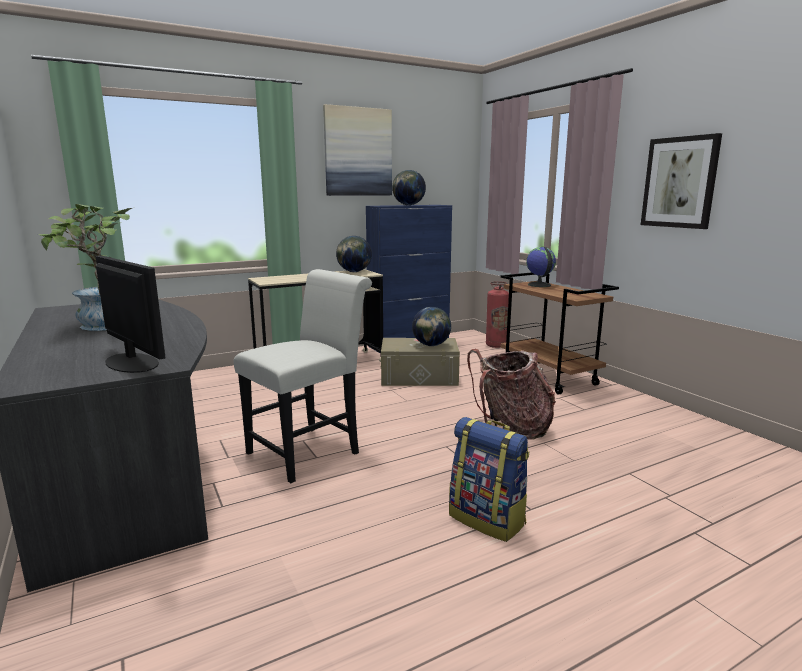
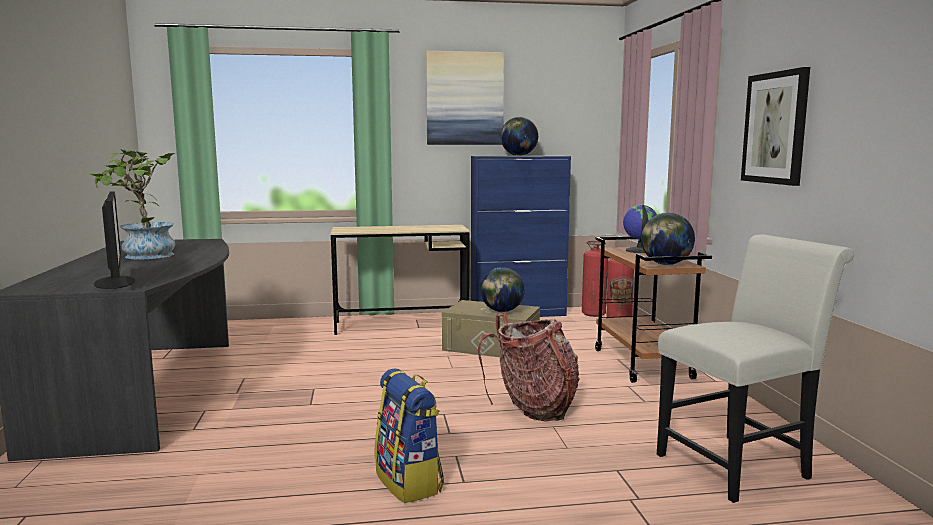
camera: 20 degrees right, 5 degrees down
white chair [234,269,372,483] -> white chair moved to [657,234,854,503]
globe [336,236,372,272] -> globe moved to [641,213,695,265]
none -> fire extinguisher [582,241,608,317]

